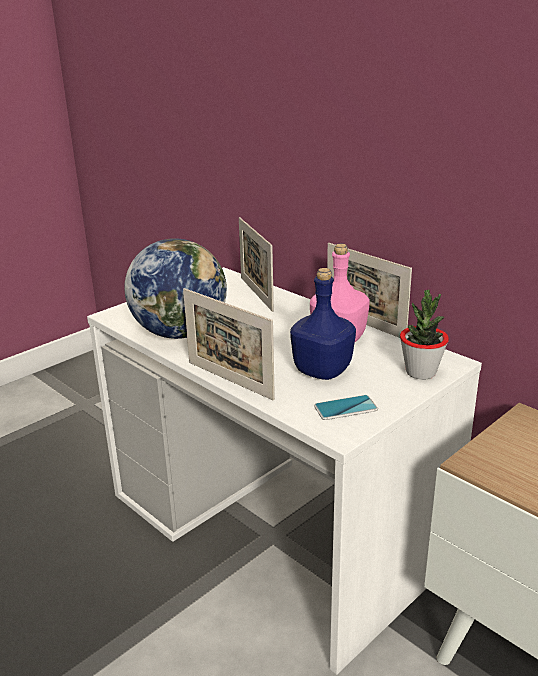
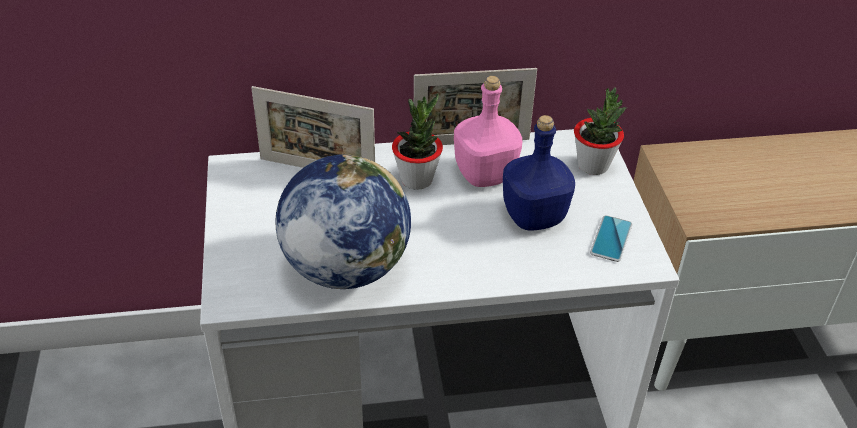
camera: 55 degrees left, 15 degrees up
picture frame [183,288,275,401] -> none
none -> potted plant [392,93,443,190]

